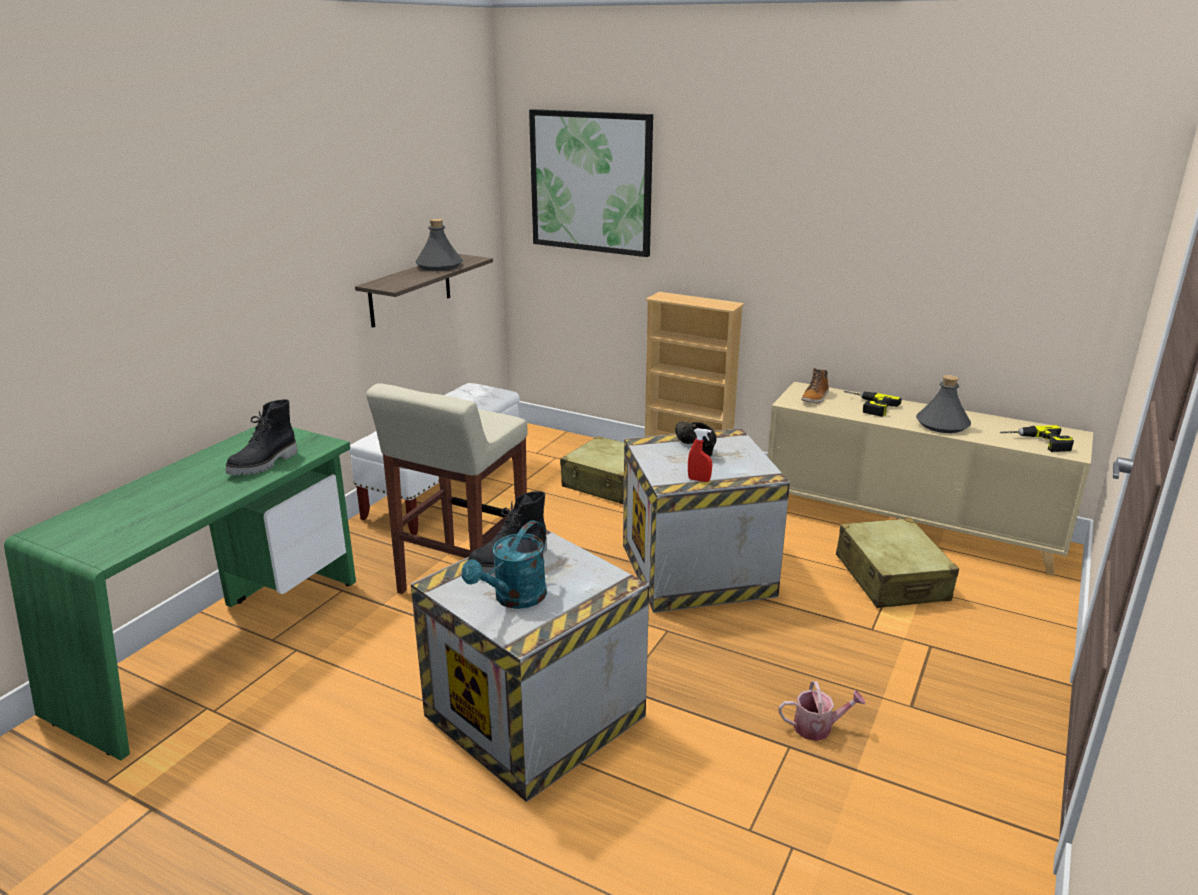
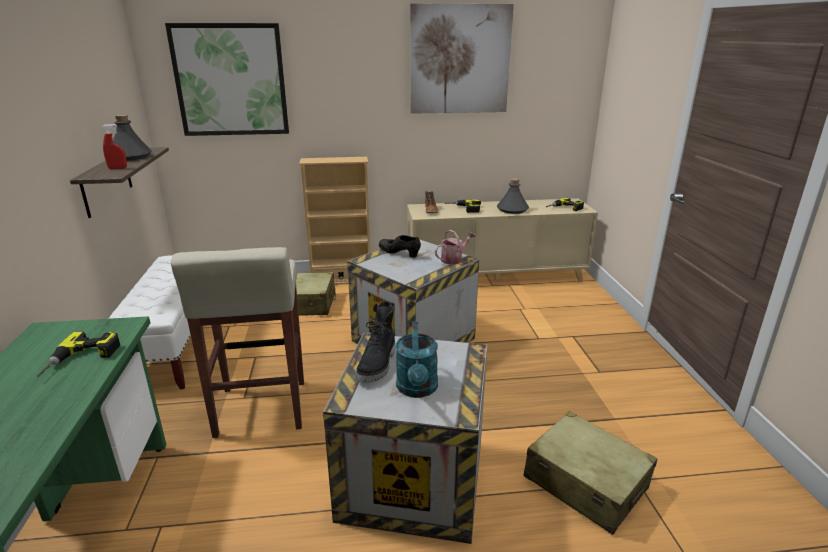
camera: 35 degrees left, 0 degrees up
black boot [226,399,297,475] -> power drill [37,332,120,377]
red spray bottle [688,428,712,482] -> red spray bottle moved to [102,124,127,169]
watering can [779,681,865,741] -> watering can moved to [435,230,475,265]
beige suitcase [836,518,959,608] -> beige suitcase moved to [524,411,657,535]
none -> picture [410,4,514,114]

